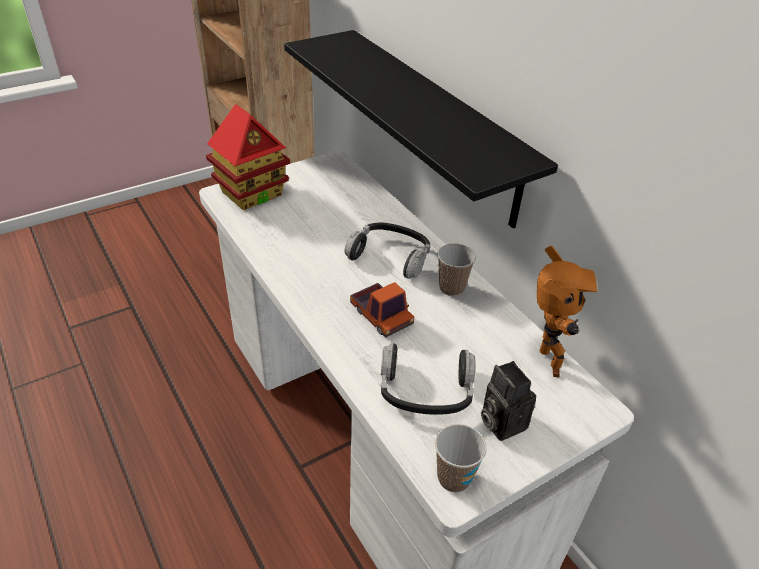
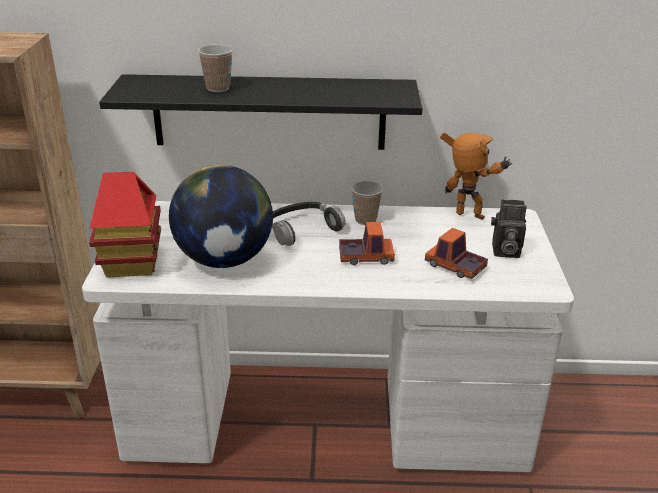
camera: 55 degrees left, 10 degrees down
headphones [381,343,475,415] -> toy truck [425,228,488,279]
cup [435,424,487,492] -> cup moved to [198,44,233,92]
none -> globe [169,165,273,268]

